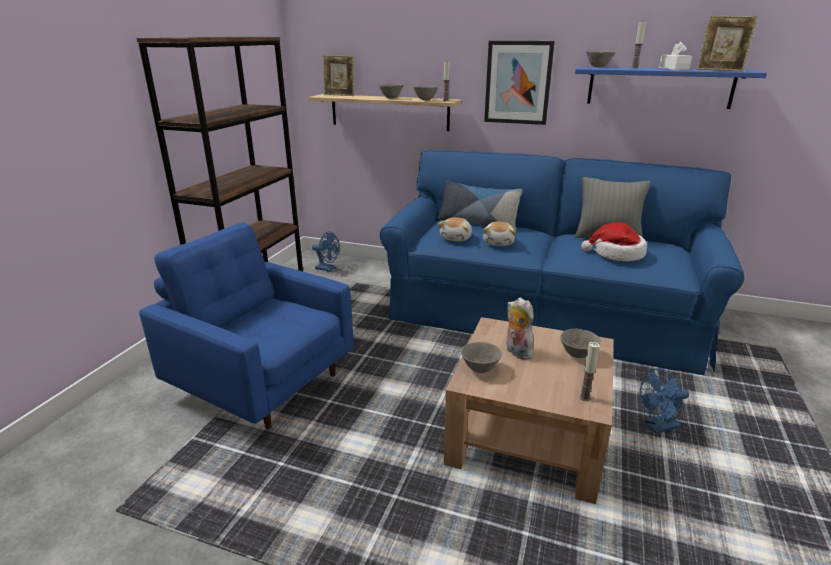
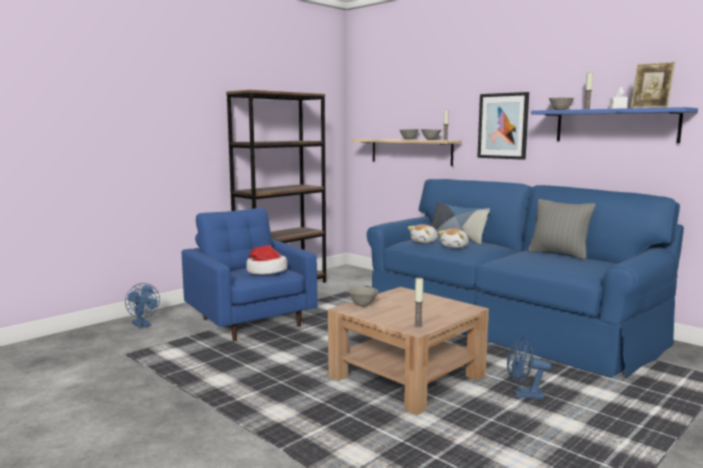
camera: 25 degrees right, 15 degrees down
blue fan [312,231,340,272] -> blue fan moved to [125,283,160,328]
picture frame [323,55,354,96] -> none
plush toy [506,297,534,360] -> none
grey bowl [560,329,601,358] -> none
hat [581,222,647,261] -> hat moved to [246,245,288,274]

